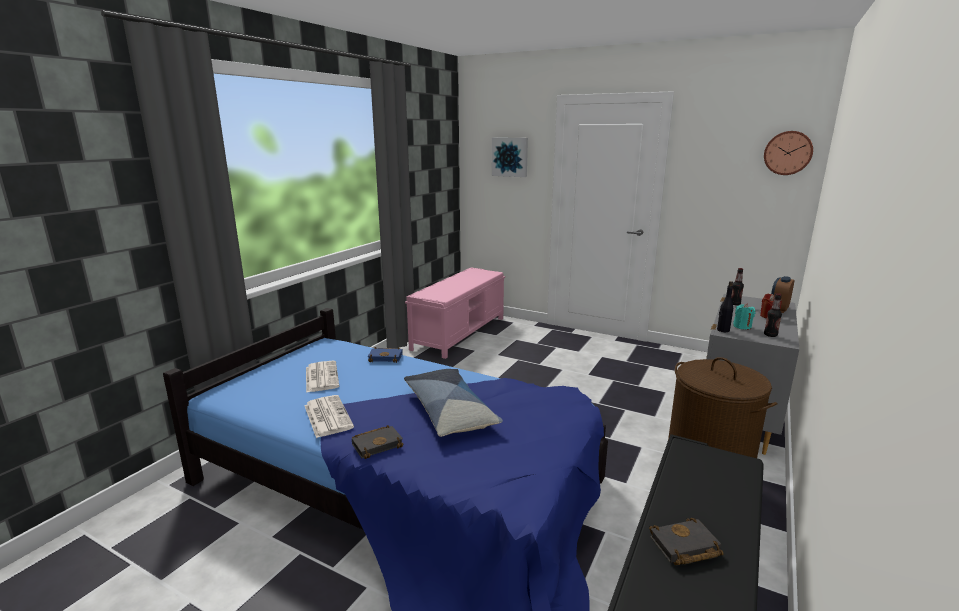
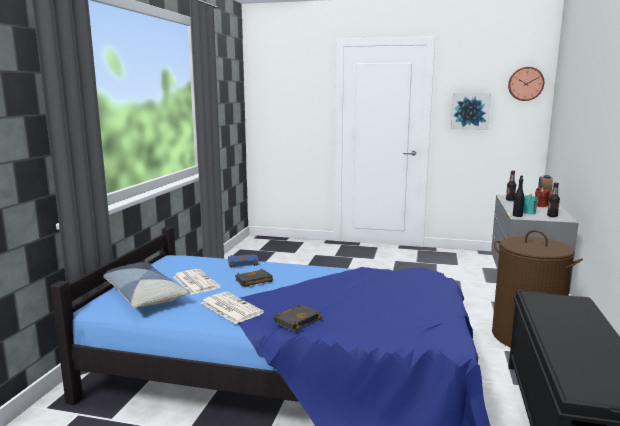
camera: 15 degrees left, 5 degrees down
pillow [404,369,503,437] -> pillow moved to [103,262,191,308]
pink bench [405,267,505,359] -> none
picture [492,138,528,177] -> picture moved to [451,93,491,130]
black book [649,518,723,565] -> black book moved to [235,269,273,287]

